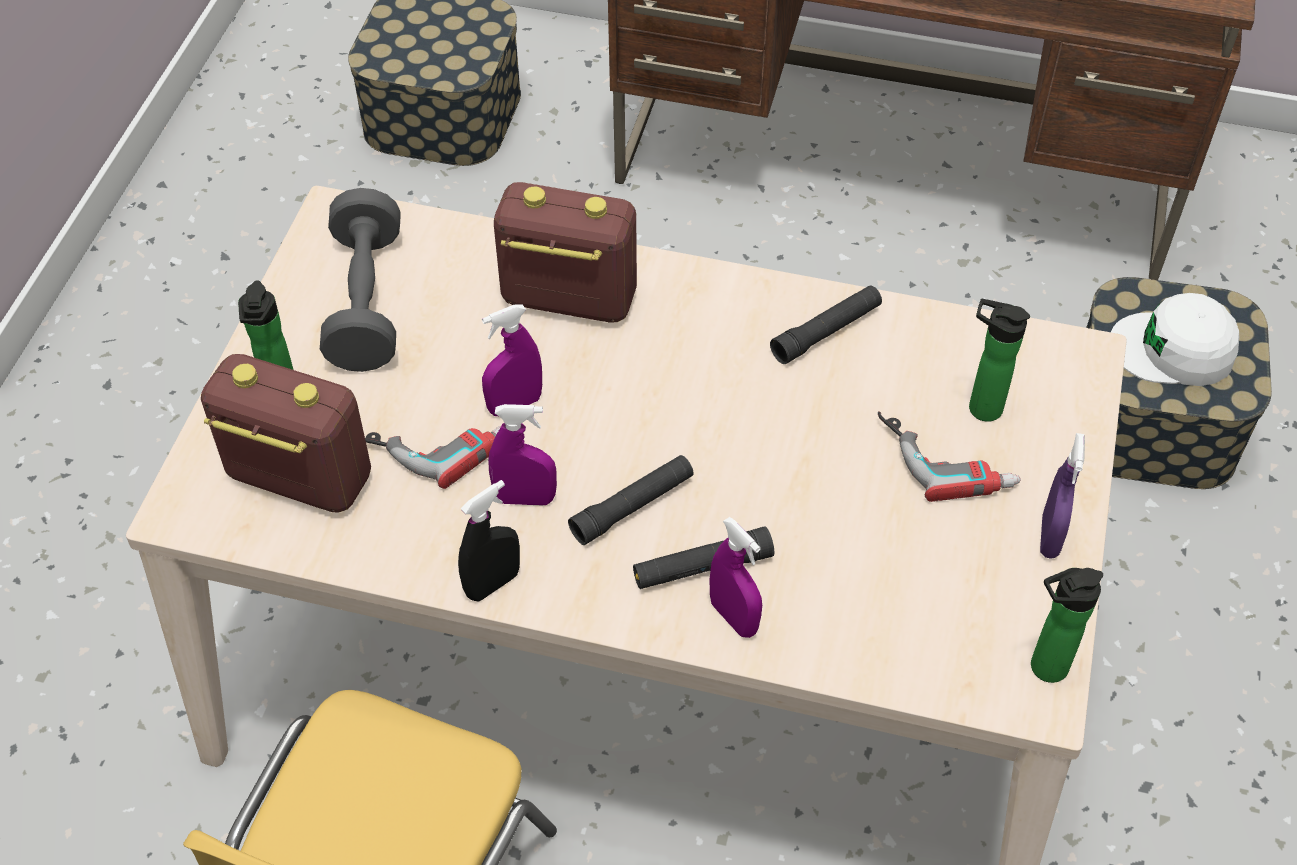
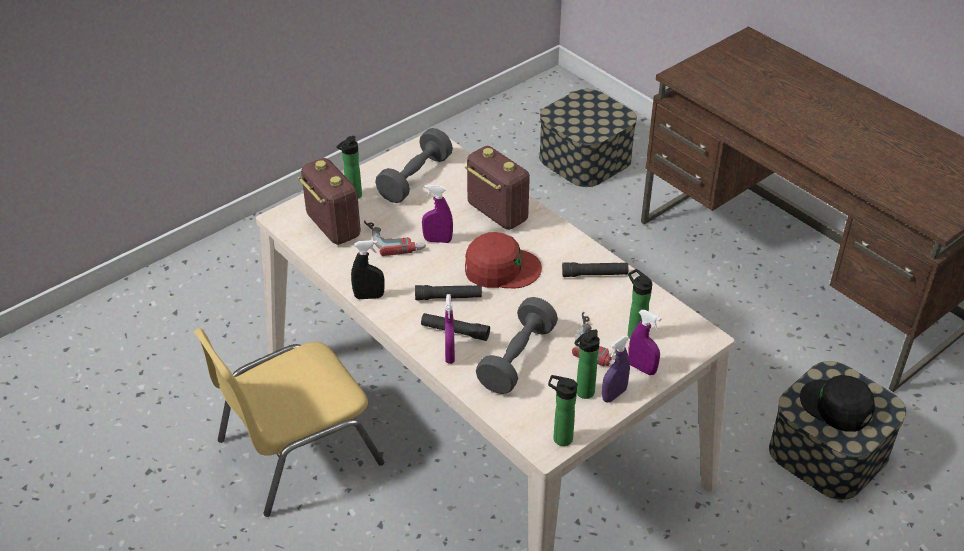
camera: 35 degrees right, 10 degrees down
purple spray bottle [488,404,557,506] -> purple spray bottle moved to [628,310,661,375]
white cap [1111,293,1239,386] -> black cap [800,375,875,432]
none -> red cap [465,232,542,288]
none -> grey dumbbell [476,297,558,394]
none -> bottle [574,330,600,399]

